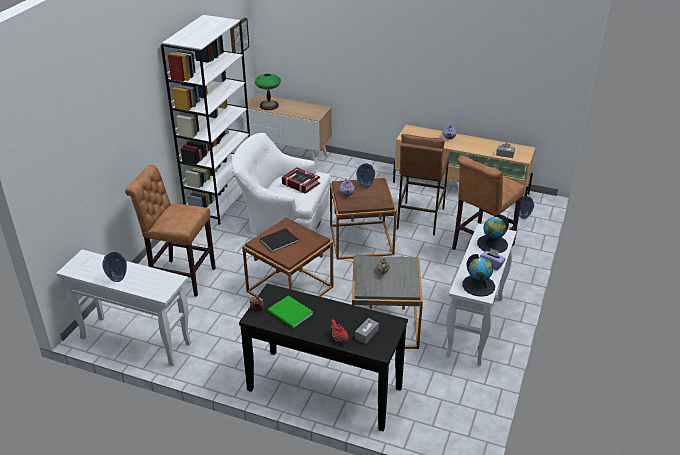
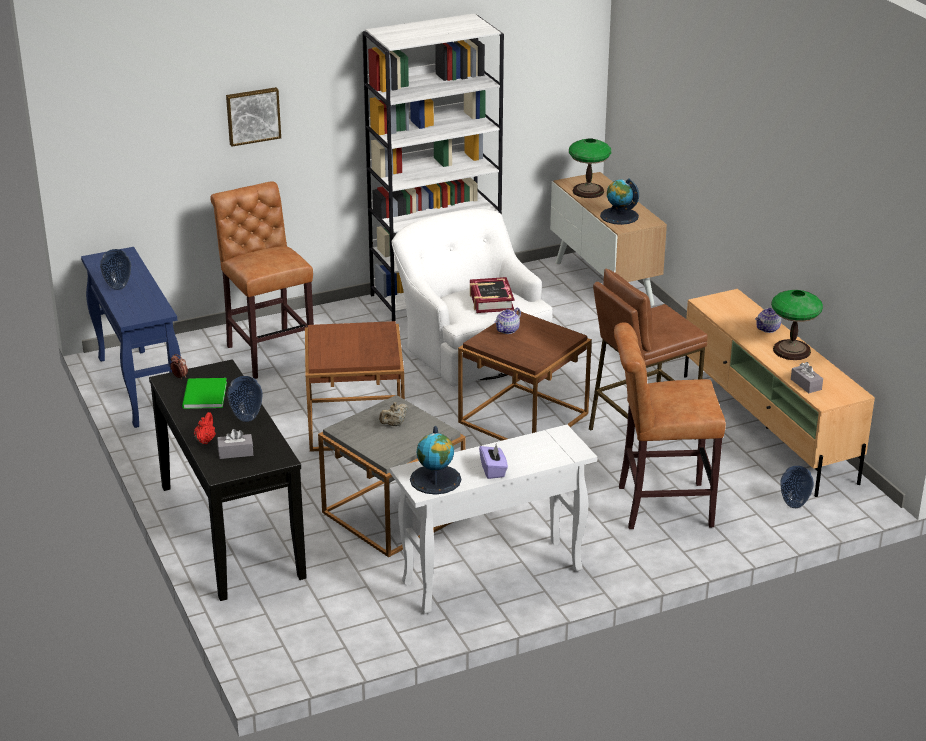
camera: 45 degrees right, 5 degrees down
white console table [56,249,191,366] -> blue console table [81,247,181,428]
picture [230,18,249,53] -> picture moved to [226,87,281,146]
black book [260,228,298,252] -> none
vase [356,164,375,188] -> vase moved to [227,376,263,422]
globe [477,215,509,253] -> globe moved to [600,178,639,225]
none -> table lamp [771,290,823,360]

